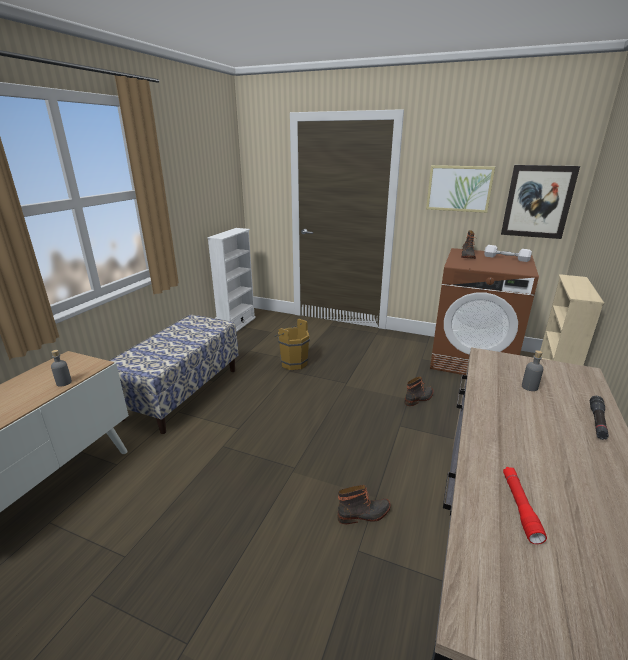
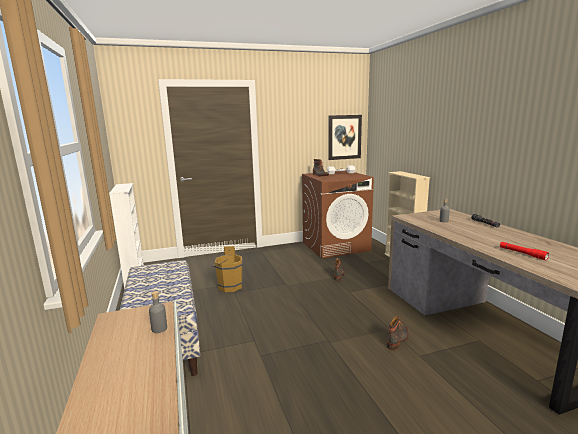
camera: 40 degrees left, 10 degrees down
picture [426,165,495,213] -> none

